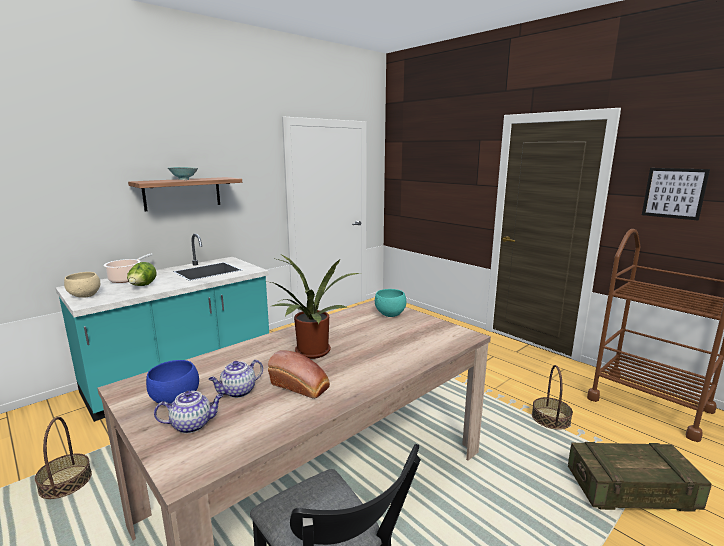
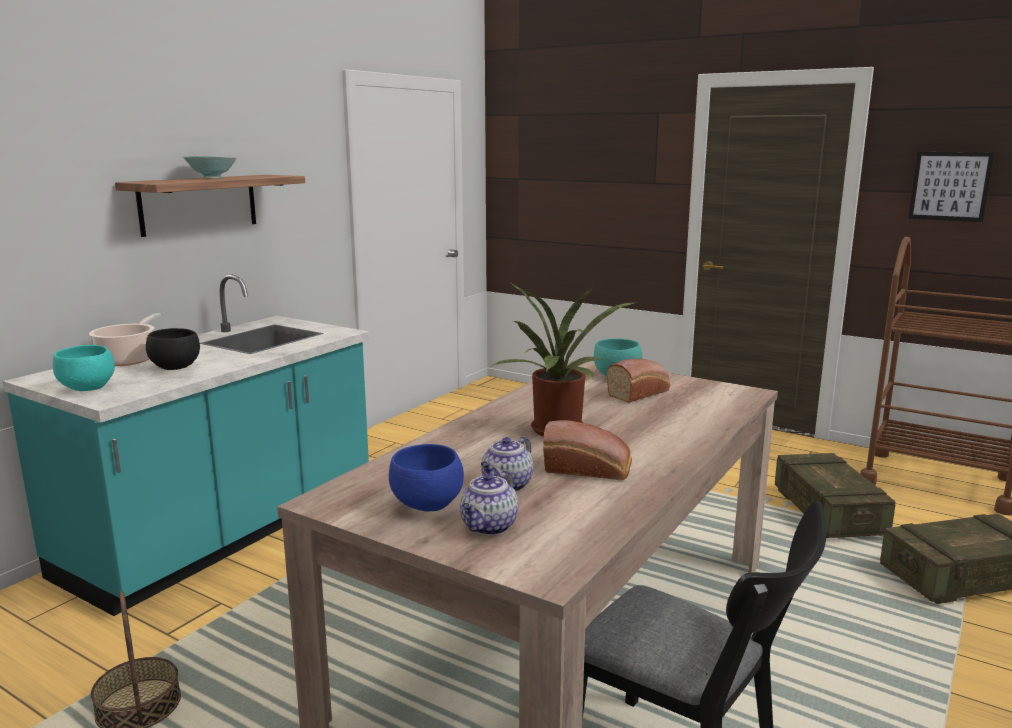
camera: 15 degrees left, 0 degrees up
beige bowl [64,272,100,298] -> turquoise bowl [53,345,115,391]
lettuce [127,262,156,286] -> black bowl [146,328,200,370]
teapot [154,391,223,433] -> teapot turned 150 degrees clockwise [460,470,518,535]
basket [532,365,573,430] -> crate [775,453,896,538]
none -> bread [607,359,670,403]

